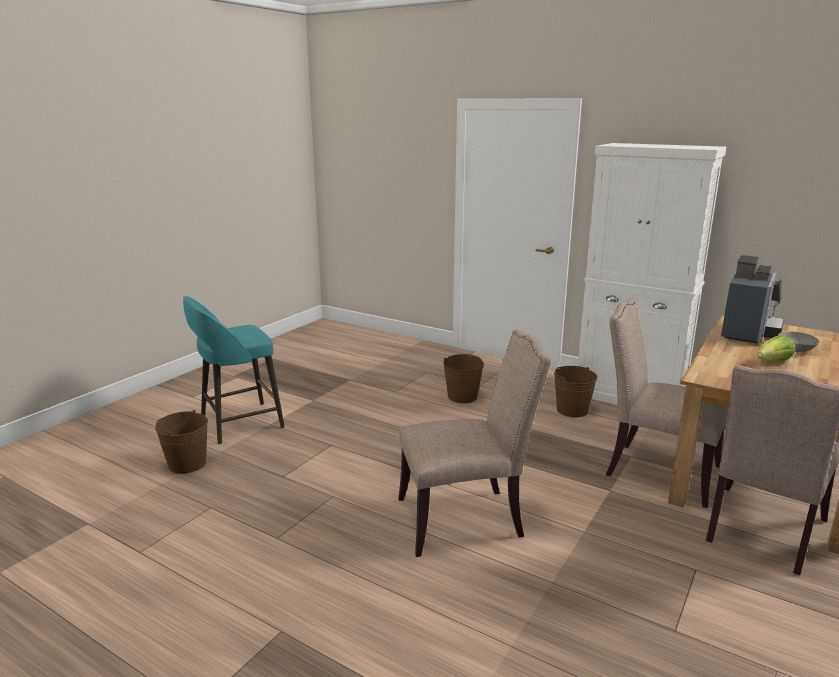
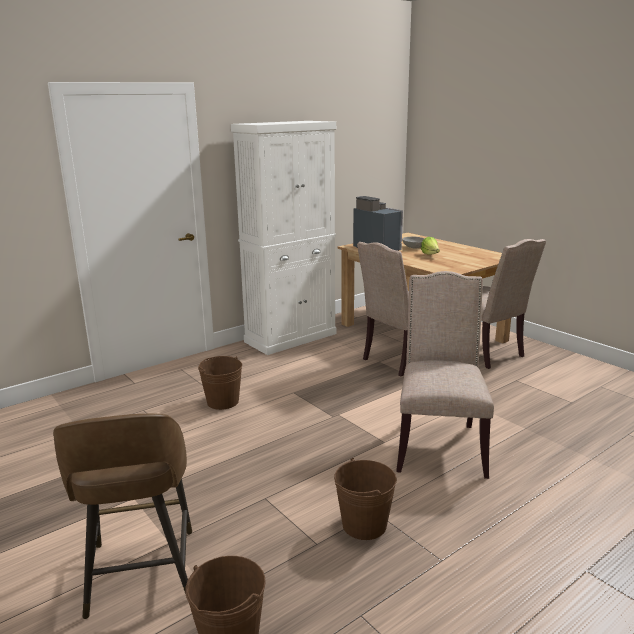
camera: 70 degrees left, 0 degrees up
turquoise stool [183,296,285,444] -> brown stool [53,414,192,619]
brown bucket [554,366,597,417] -> brown bucket moved to [334,458,397,540]

